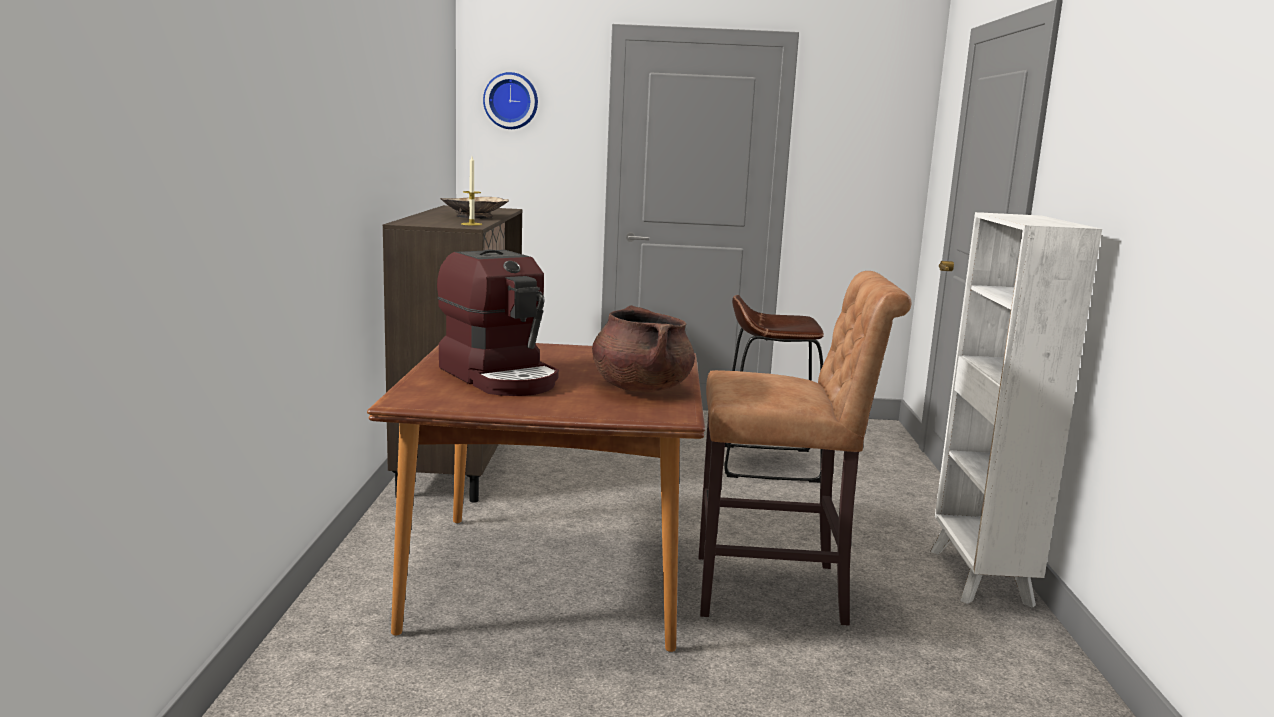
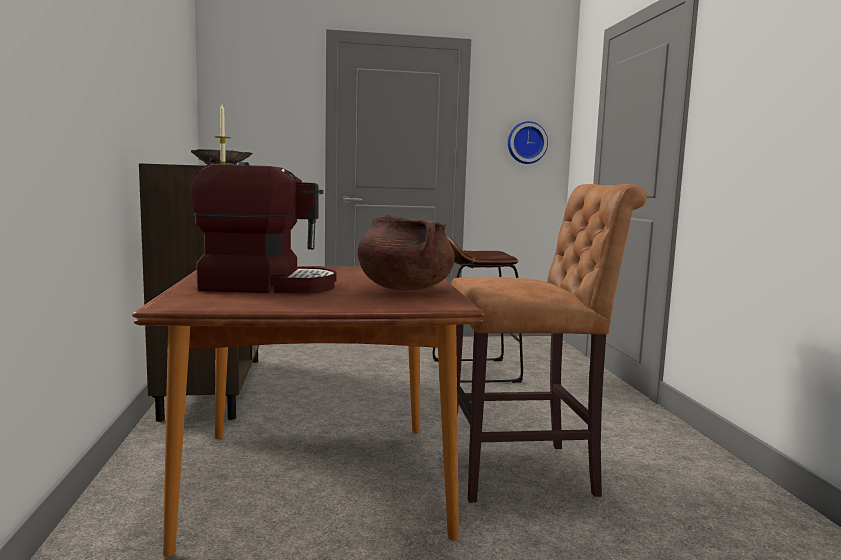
camera: 10 degrees left, 5 degrees down
coffee machine [437,250,559,396] -> coffee machine turned 45 degrees counterclockwise [190,162,336,294]
wall clock [483,72,538,129] -> wall clock moved to [508,121,548,164]
white bookcase [930,212,1102,608] -> none

